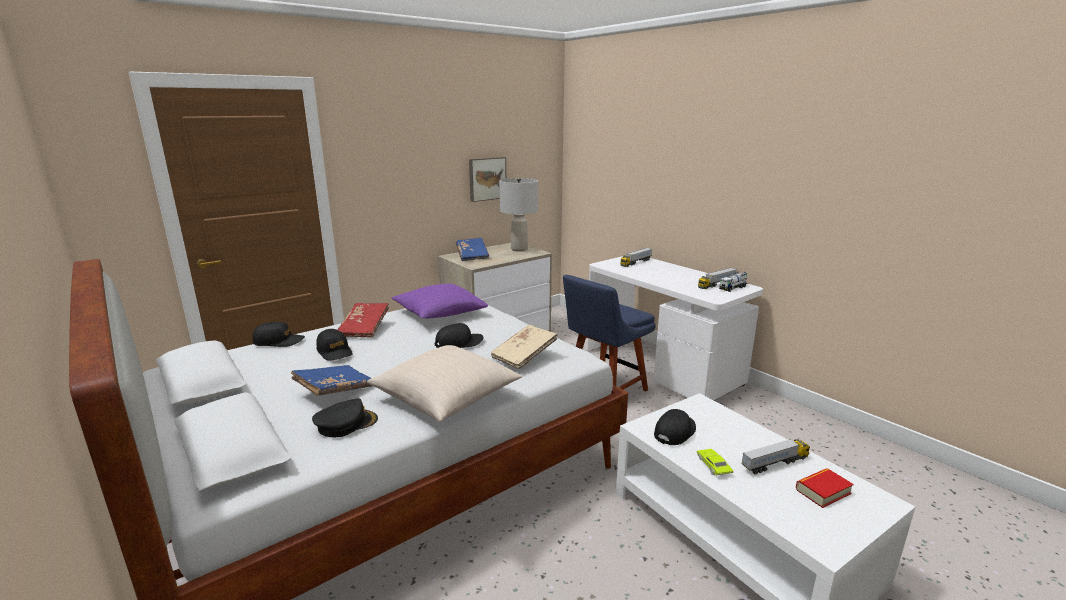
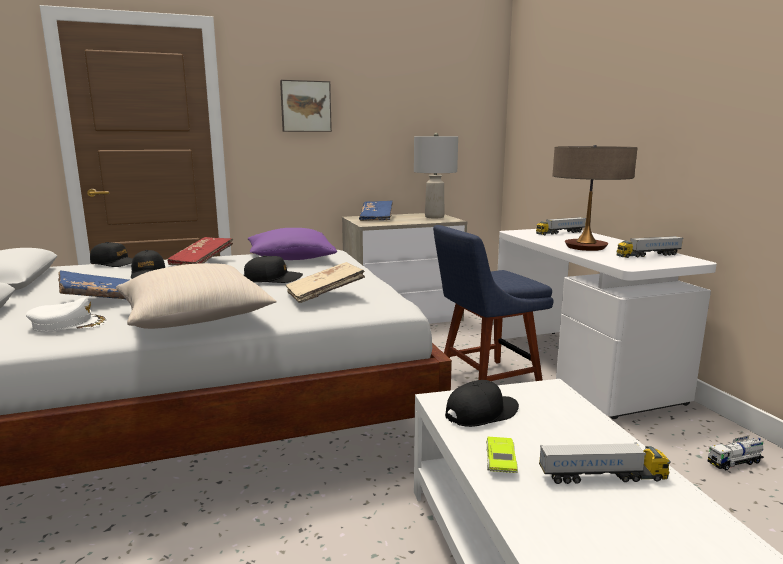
camera: 20 degrees right, 5 degrees down
black cap [312,398,378,437] -> white cap [26,298,107,333]
picture [469,157,506,202] -> picture moved to [280,80,332,132]
toy truck [719,271,747,292] -> toy truck moved to [708,436,764,470]
book [796,468,854,508] -> none
none -> table lamp [552,145,638,251]

